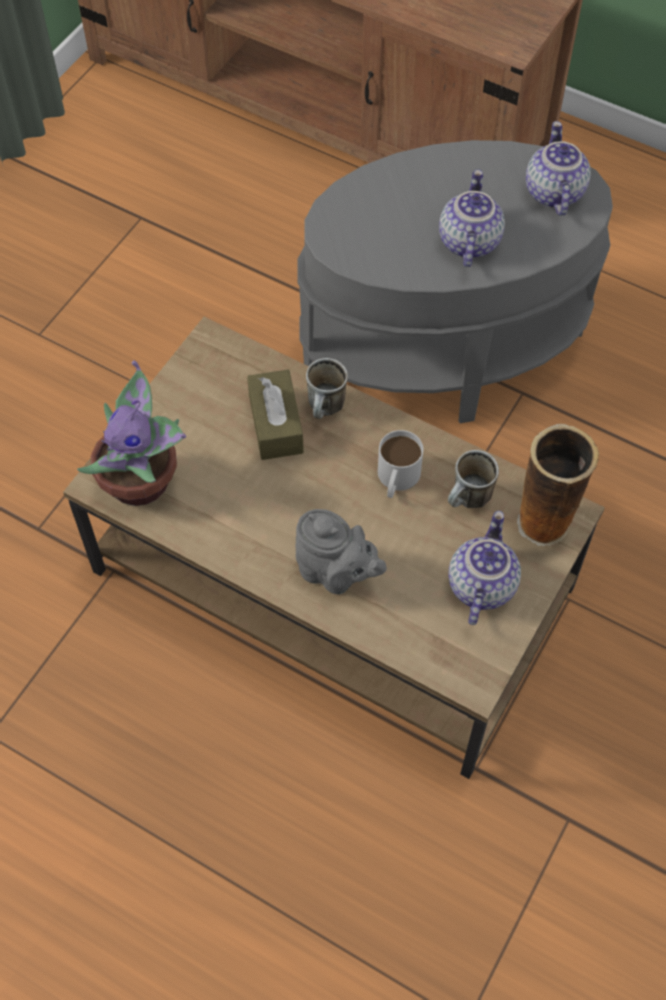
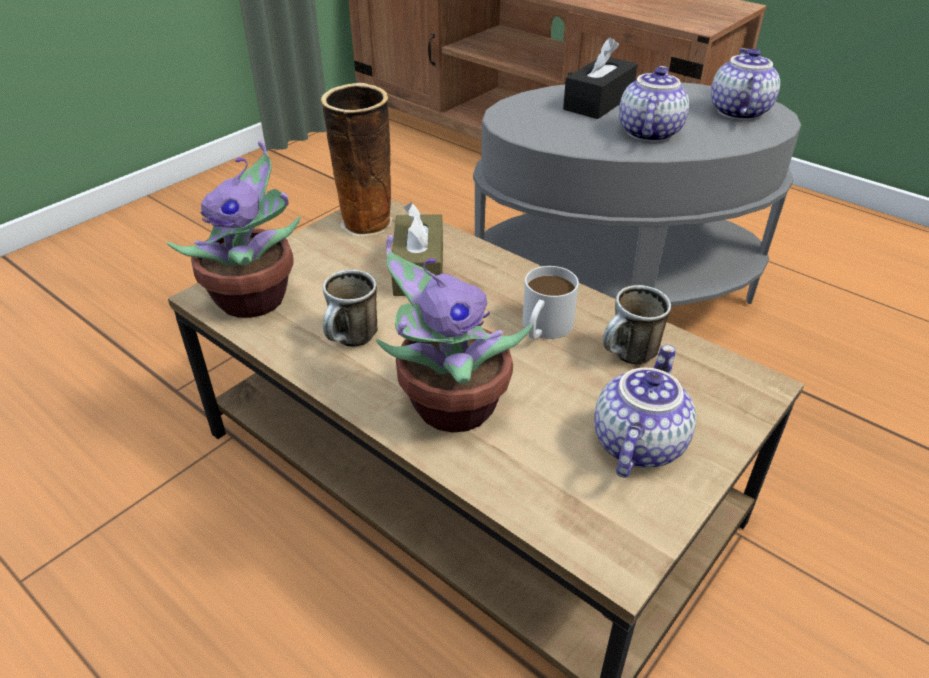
camera: 10 degrees right, 20 degrees down
grey teapot [295,509,387,594] -> potted plant [376,235,532,433]
mug [306,358,348,419] -> mug moved to [323,270,377,347]
vase [517,424,599,546] -> vase moved to [321,83,393,237]
none -> black tissue box [563,38,638,119]

